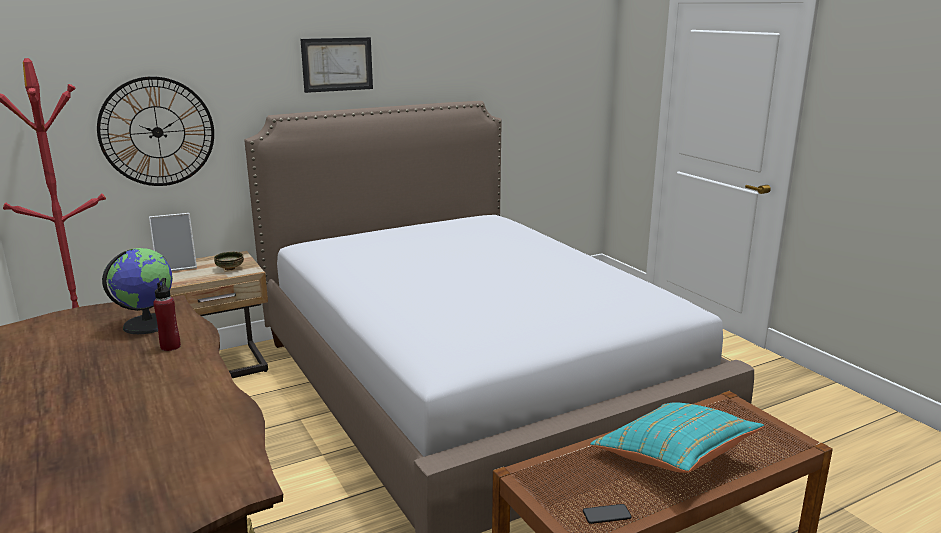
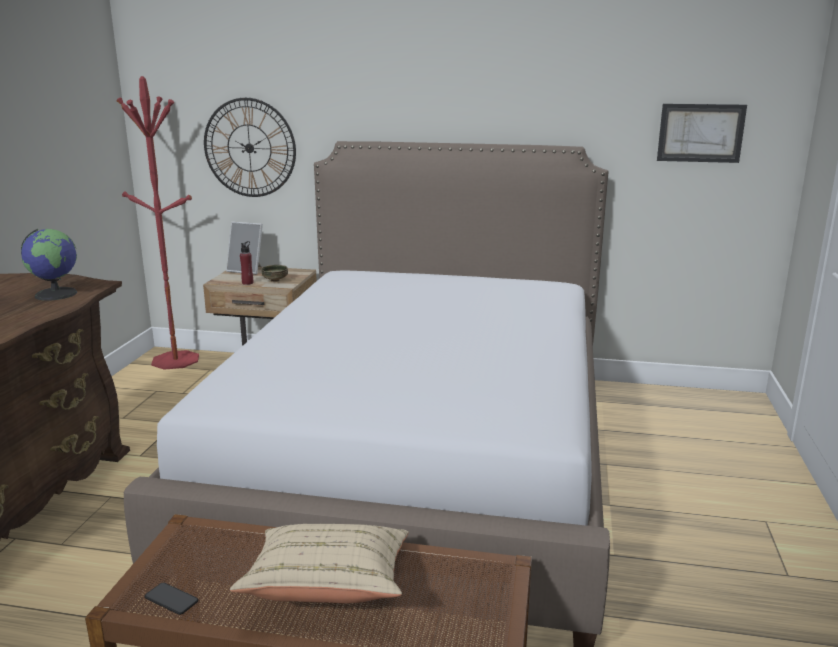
camera: 40 degrees right, 0 degrees up
red bottle [153,278,181,351] -> red bottle moved to [240,241,253,285]
picture [300,37,373,93] -> picture moved to [657,104,747,163]
turquoise pillow [590,403,765,473] -> beige pillow [230,524,409,603]

